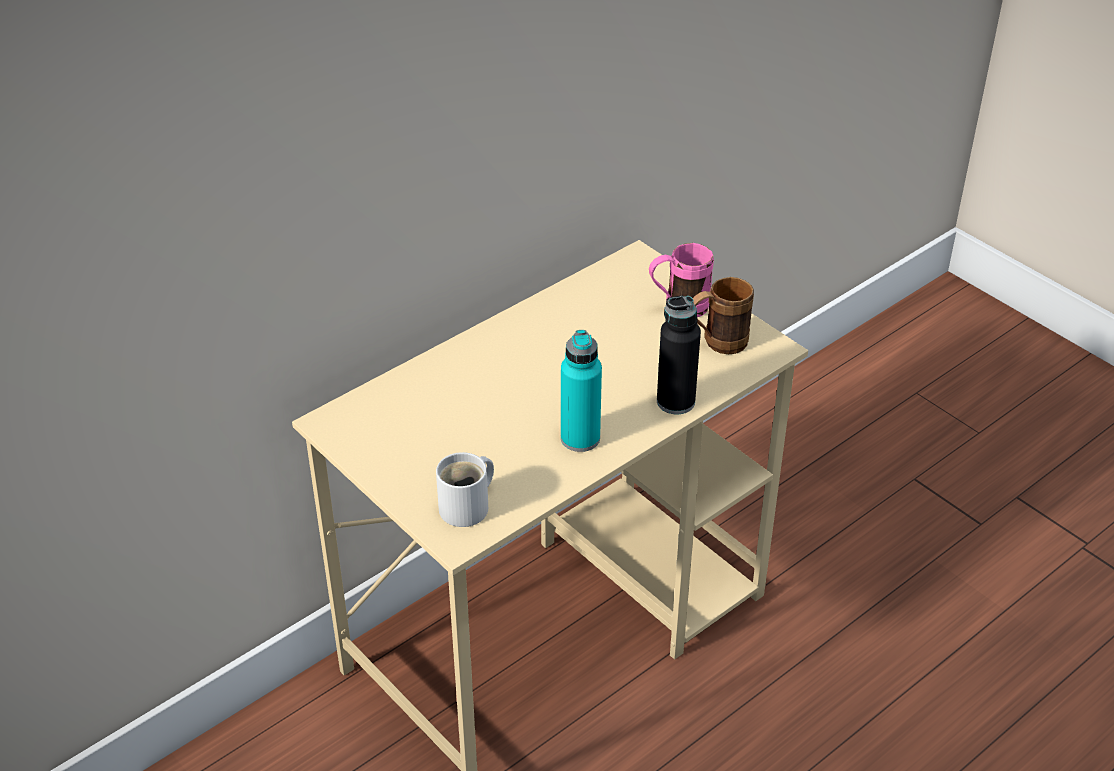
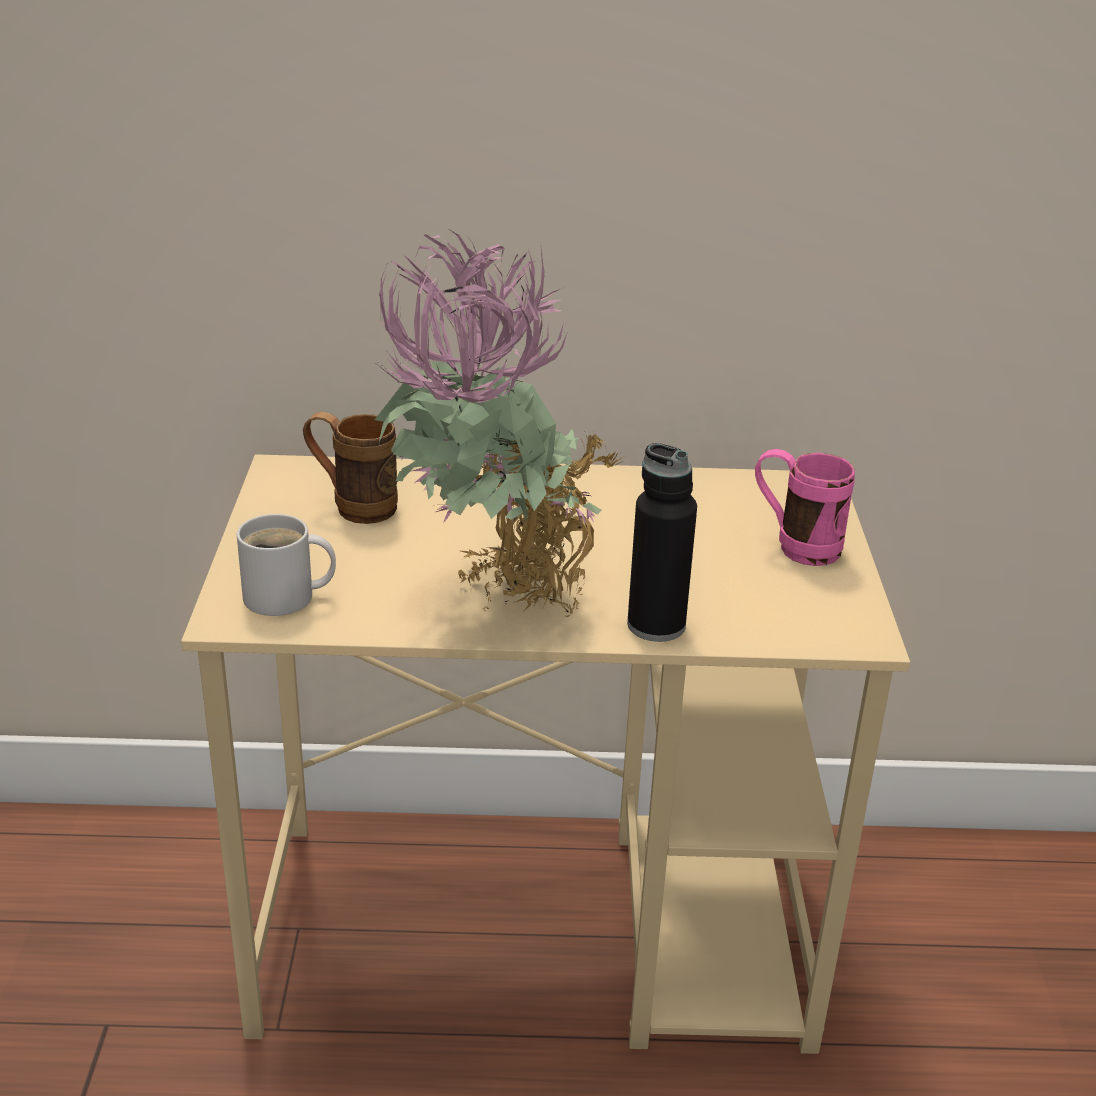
camera: 40 degrees right, 10 degrees down
turquoise bottle [561,330,602,452] -> potted plant [375,230,623,617]
brown mug [693,277,754,354] -> brown mug moved to [303,412,398,524]

